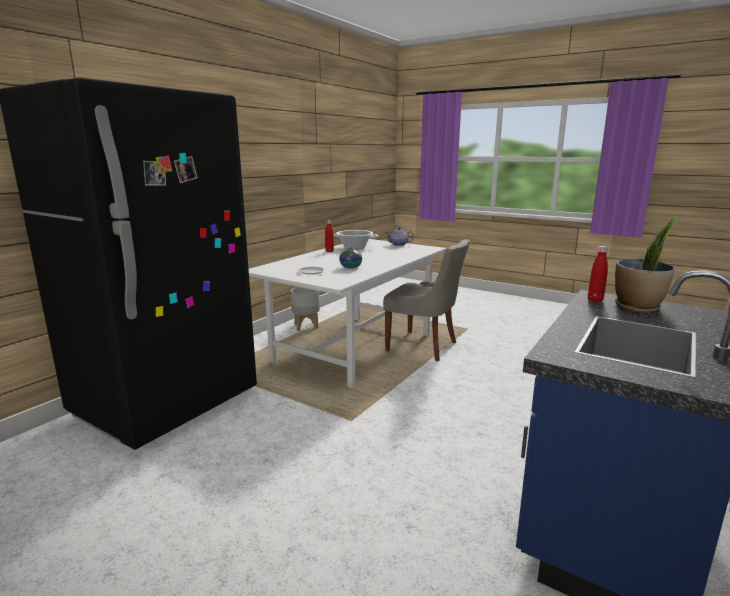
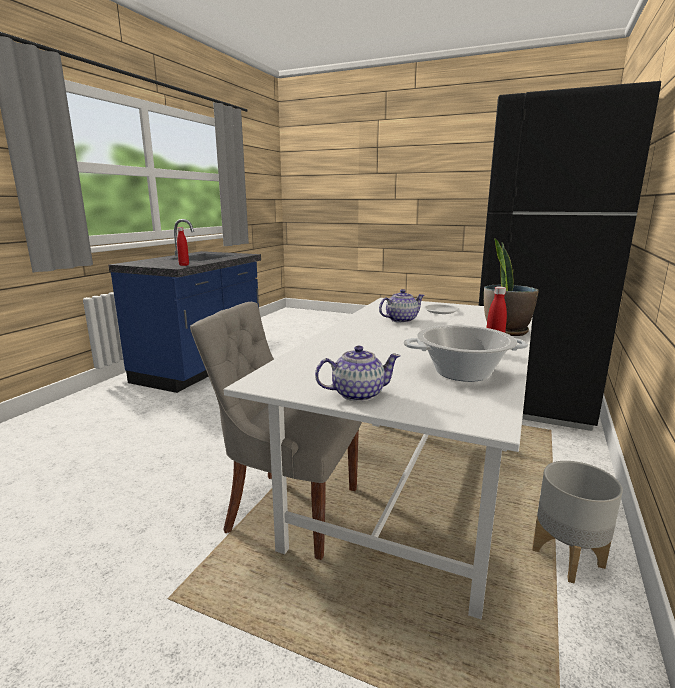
camera: 170 degrees right, 0 degrees up
vase [339,247,362,268] -> teapot [379,289,424,323]
potted plant [615,215,678,313] -> potted plant moved to [484,238,539,336]

